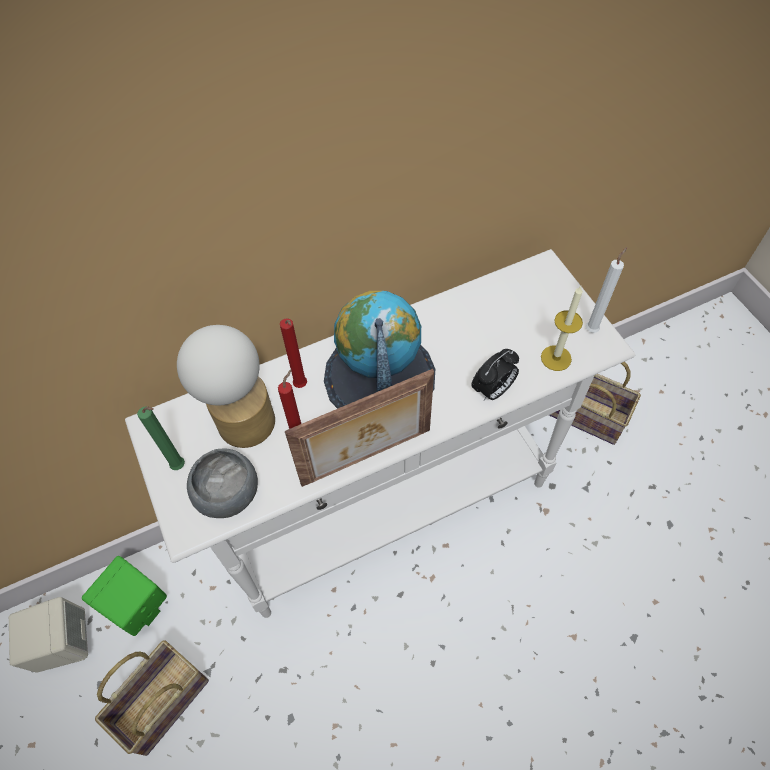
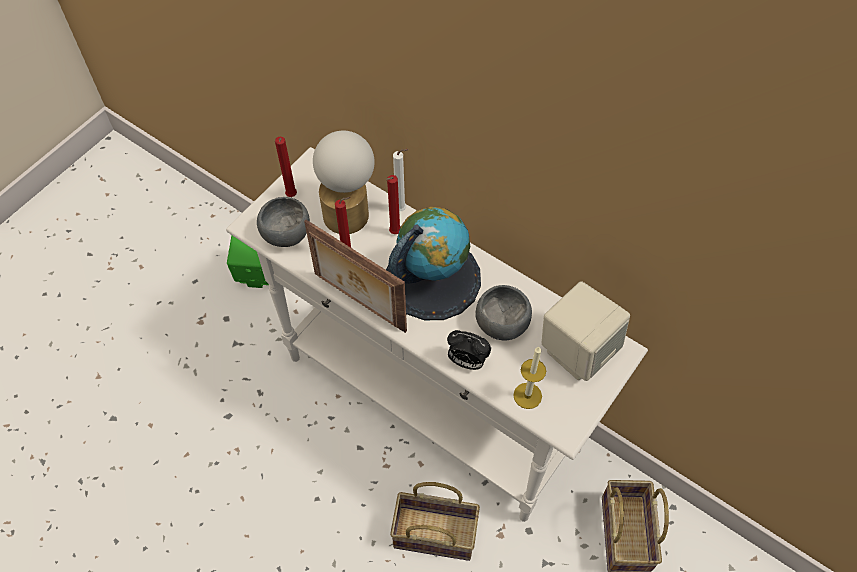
camera: 60 degrees right, 0 degrees up
beige speaker [9,597,88,673] -> beige speaker moved to [542,281,630,381]
basket [95,640,209,756] -> basket moved to [390,482,480,561]
green candle [137,407,185,470] -> red candle [275,137,297,197]
white candle [586,247,627,333] -> white candle moved to [393,149,409,211]
none -> grey bowl [475,285,532,341]

